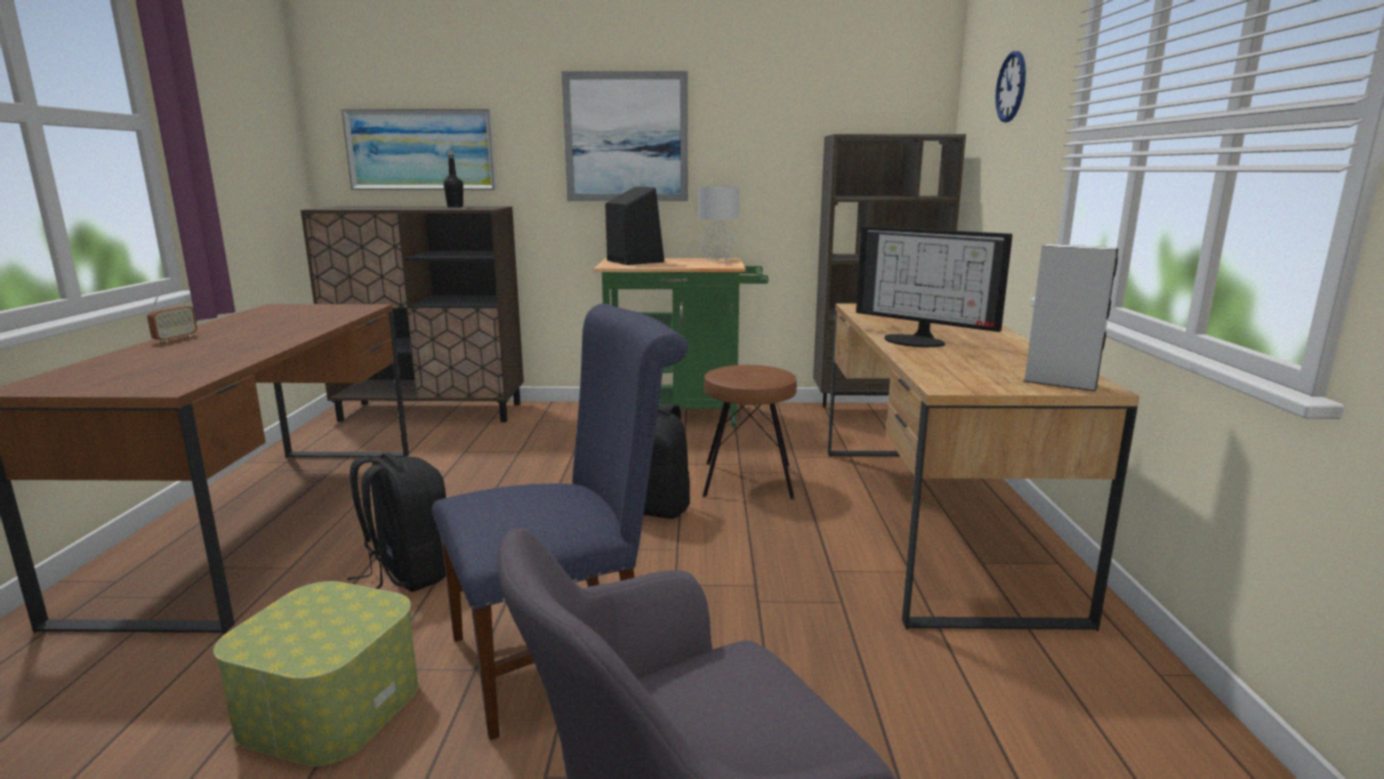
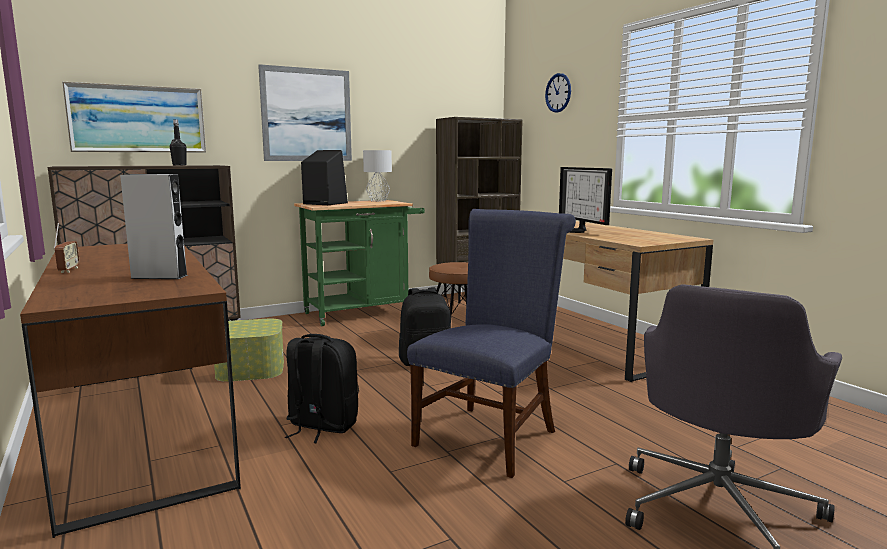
camera: 30 degrees left, 5 degrees down
storage box [213,581,419,767] -> storage box moved to [214,319,284,382]
monitor [856,226,1013,347] -> monitor turned 60 degrees clockwise [559,167,612,233]
grey speaker [1023,244,1118,391] -> grey speaker moved to [120,174,188,279]

